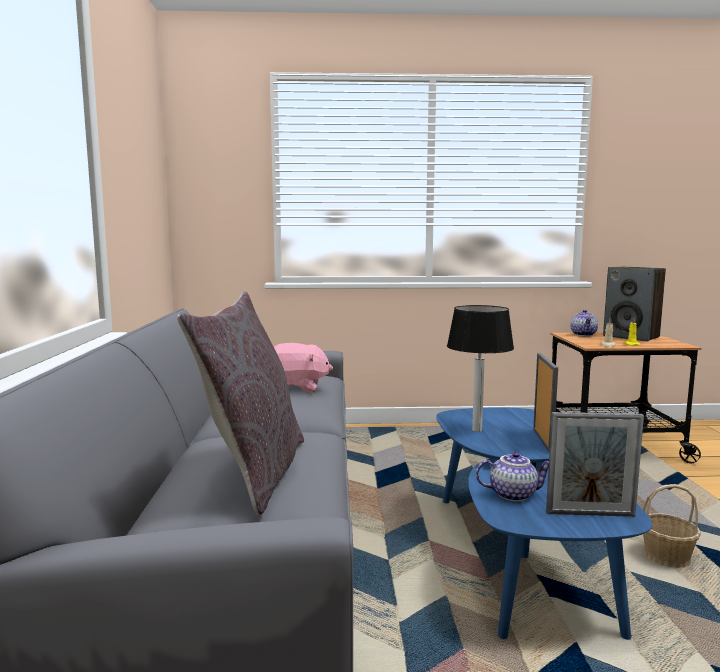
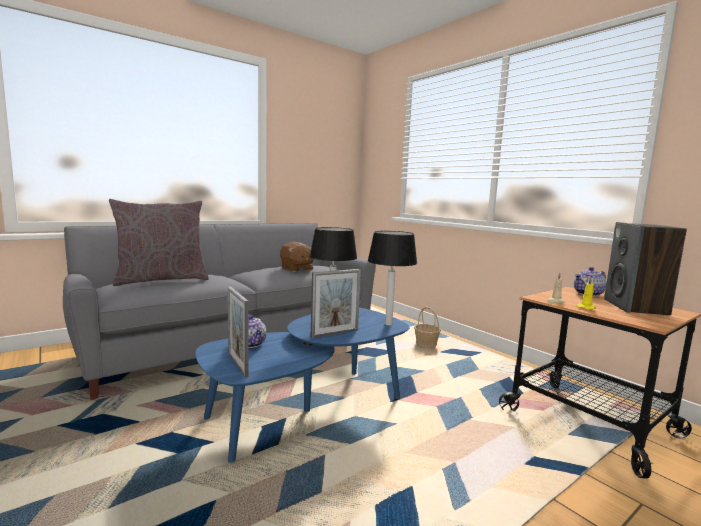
camera: 55 degrees right, 0 degrees up
pink plush toy [274,343,333,392] -> brown plush toy [280,242,314,272]
basket [643,484,701,568] -> basket moved to [414,307,441,348]
none -> table lamp [368,231,417,326]

